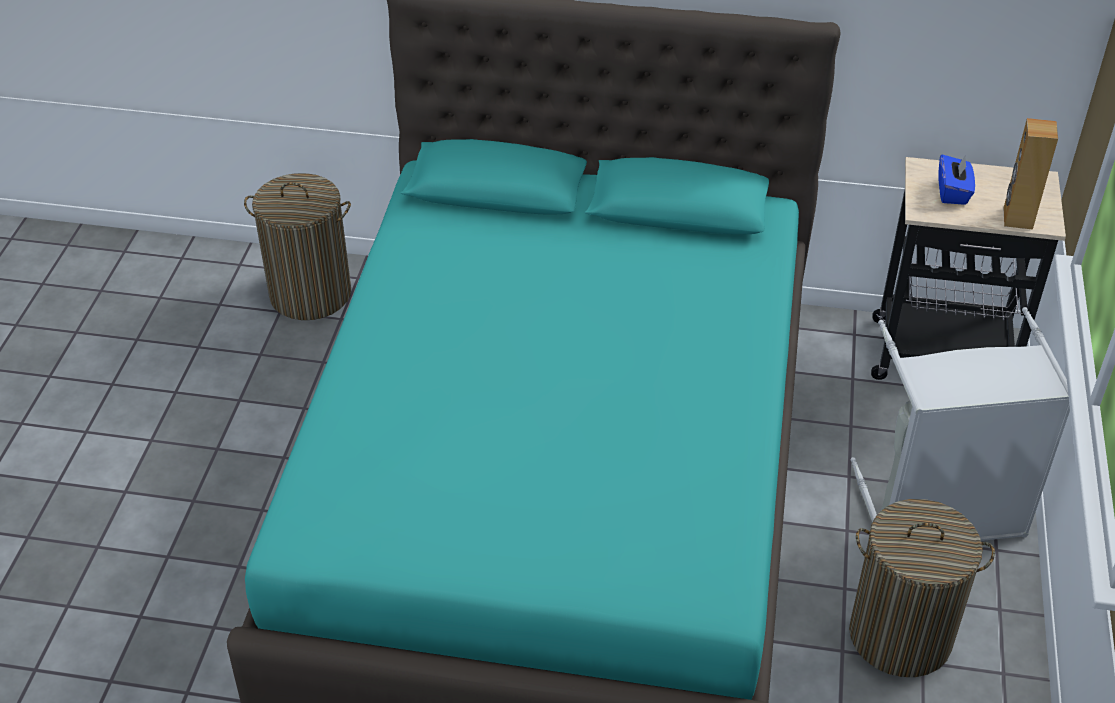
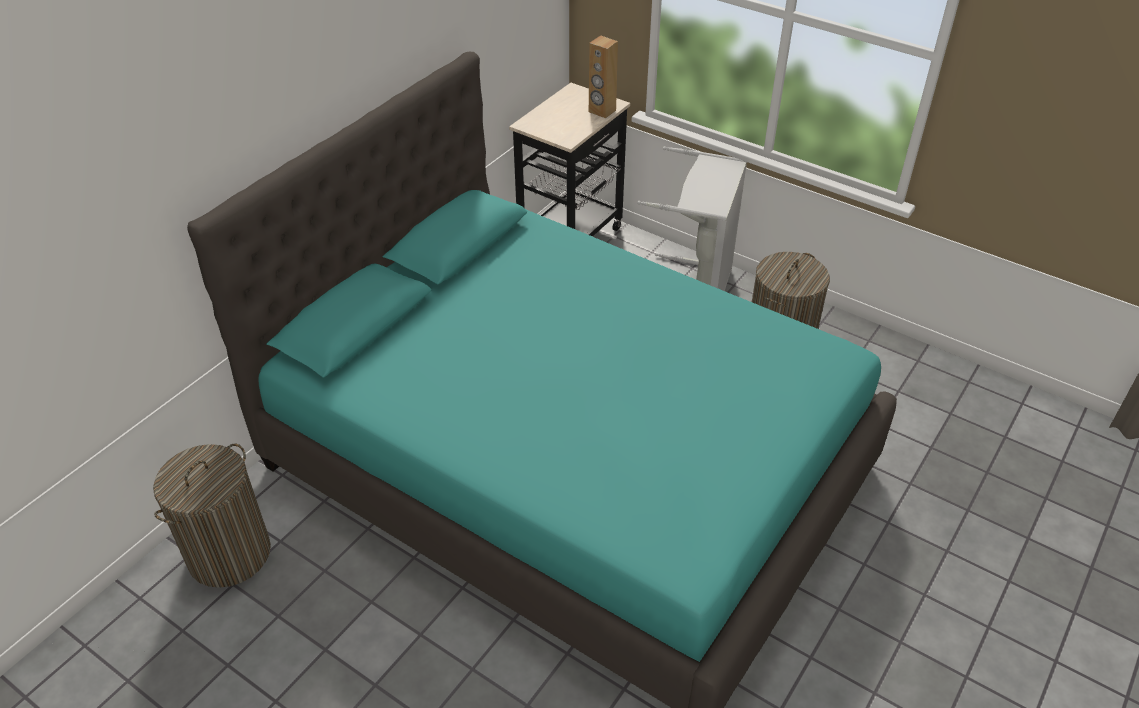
camera: 65 degrees left, 0 degrees up
blue tissue box [939,154,975,205] -> none

